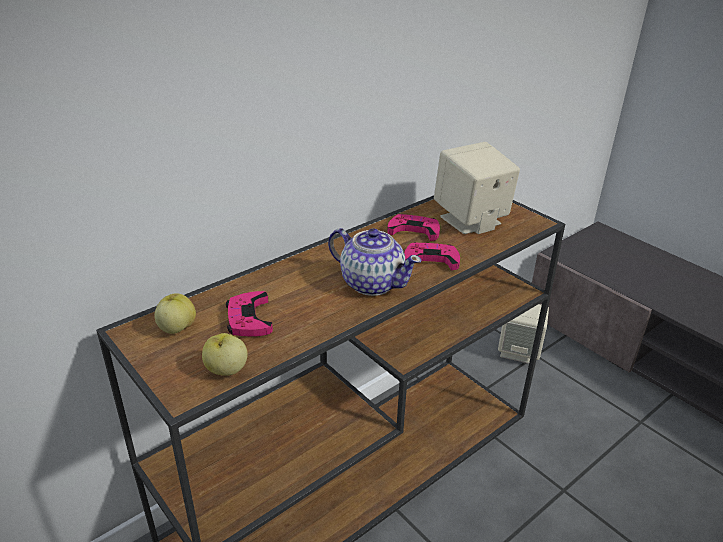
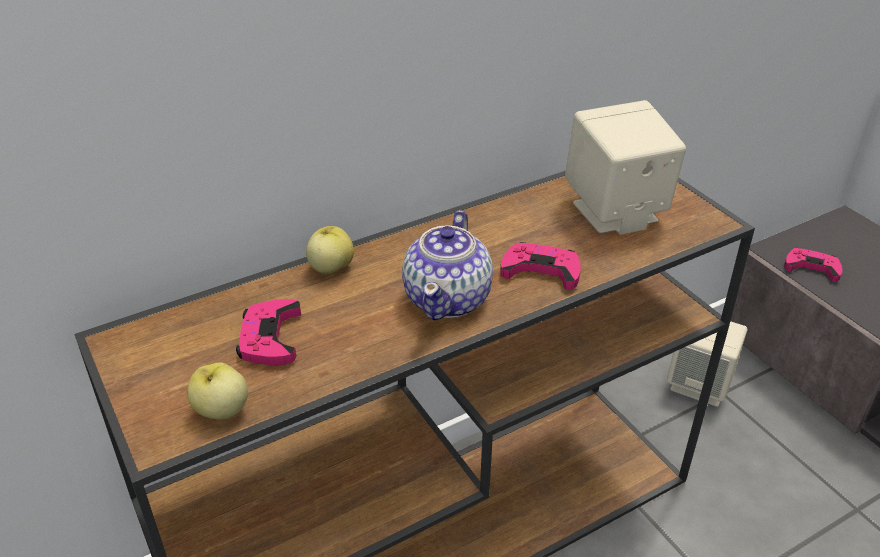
camera: 10 degrees right, 5 degrees up
apple [155,293,196,334] -> apple moved to [306,226,354,274]
teapot [328,228,422,296] -> teapot turned 60 degrees clockwise [402,210,493,320]
pink game controller [387,214,440,241] -> pink game controller moved to [784,248,842,282]

